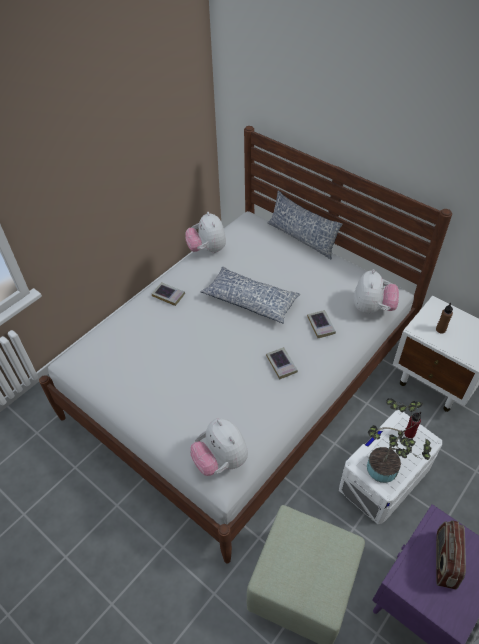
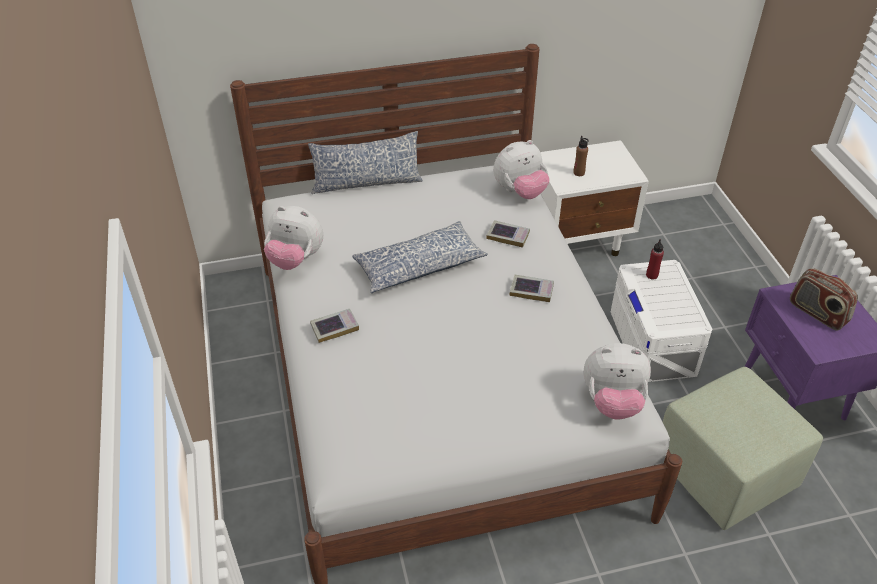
camera: 55 degrees left, 5 degrees down
plush toy [353,269,399,314] -> plush toy turned 105 degrees clockwise [493,140,549,199]
potted plant [367,398,432,483] -> none

